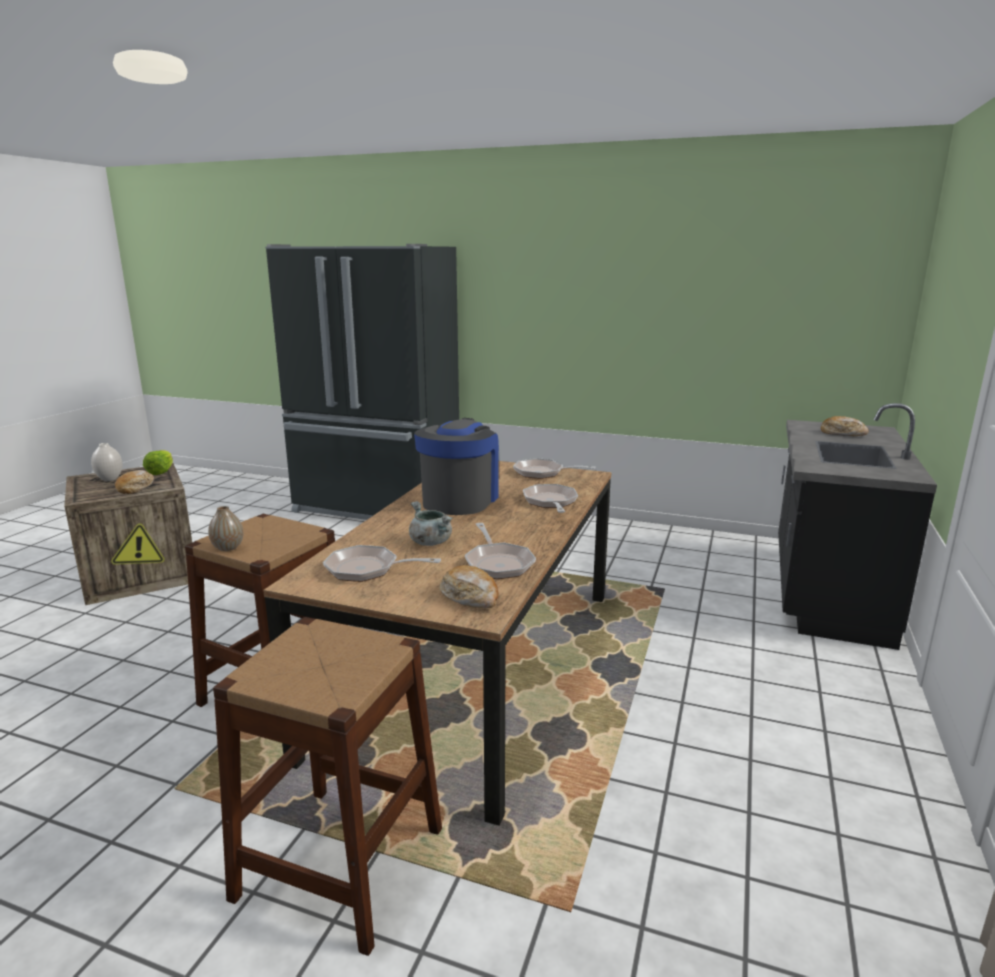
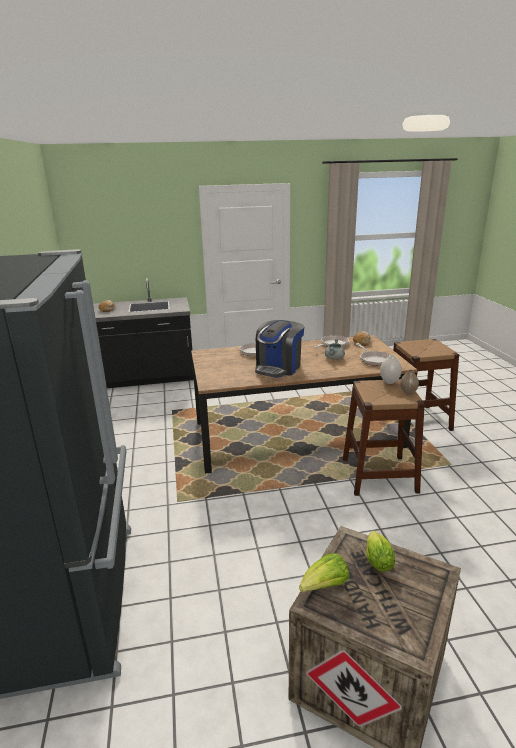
camera: 120 degrees left, 5 degrees up
white vase [91,443,122,481] -> white vase moved to [380,355,402,384]
bread [115,470,154,494] -> lettuce [366,531,395,572]
coffee machine [414,418,499,515] -> coffee machine turned 45 degrees counterclockwise [255,320,304,378]
frying pan [513,458,596,479] -> none

